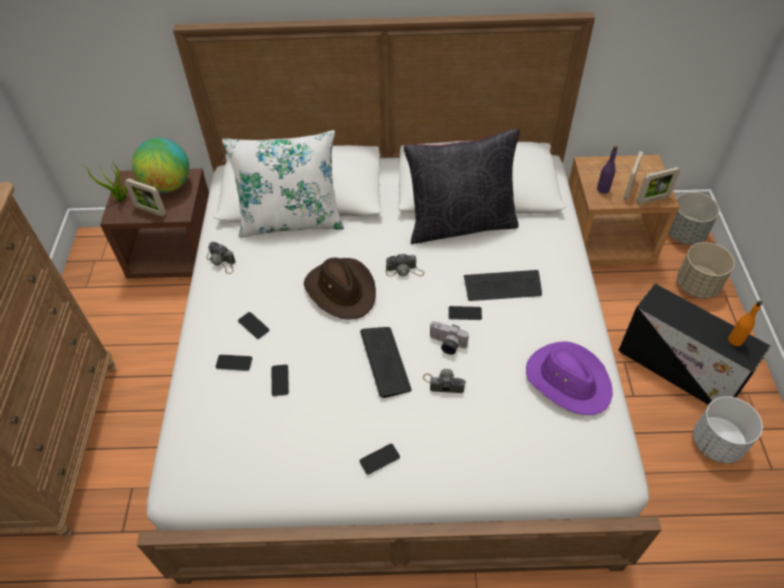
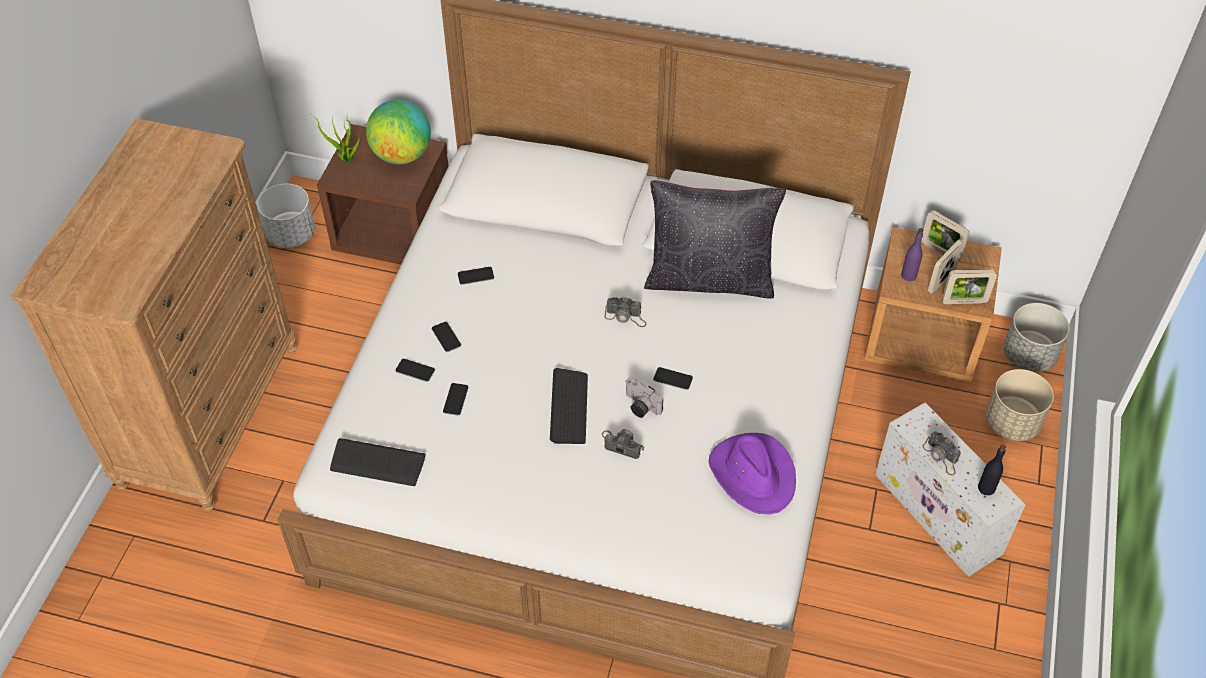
camera: 15 degrees right, 0 degrees up
picture frame [124,178,166,217] -> picture frame moved to [921,210,969,262]
camera [206,242,236,274] -> camera moved to [922,431,961,475]
white pillow [222,130,344,238] -> none
brown hat [304,258,376,320] -> none
phone [359,444,400,475] -> phone moved to [458,267,494,285]
keyboard [464,270,542,301] -> keyboard moved to [330,438,426,486]
black storage box [618,284,770,405] -> white storage box [875,402,1026,577]
white planter [693,396,763,463] -> white planter moved to [257,184,315,248]
orange bottle [728,300,762,346] -> black bottle [978,445,1006,495]

